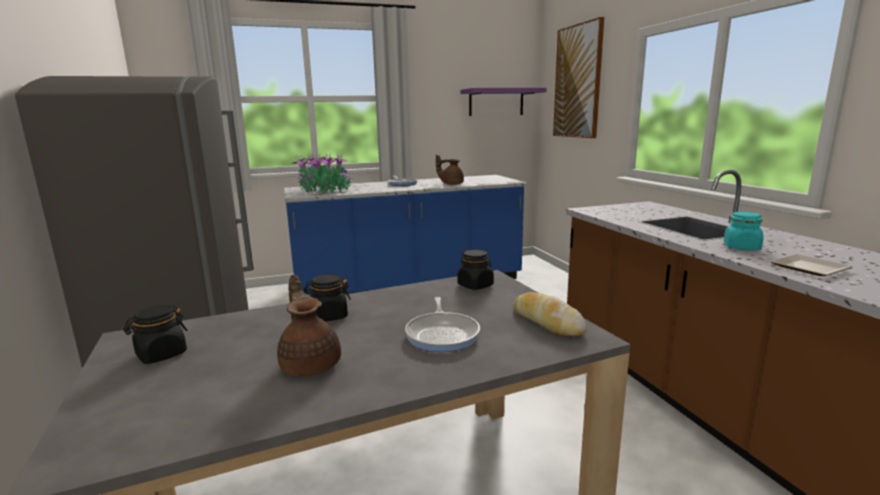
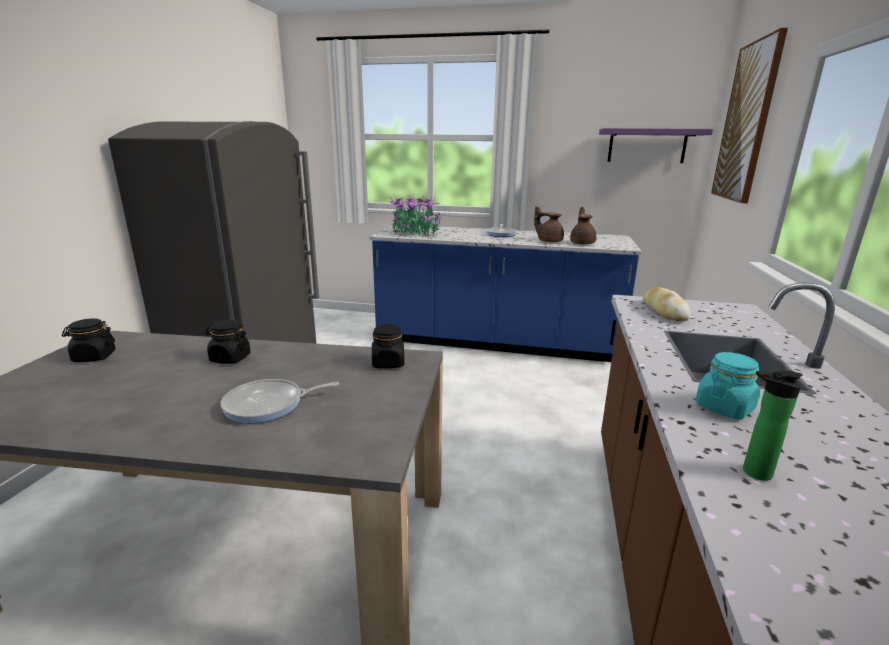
camera: 30 degrees right, 5 degrees up
brown teapot [277,275,341,376] -> brown teapot moved to [570,206,596,245]
frying pan [405,297,480,352] -> frying pan turned 45 degrees clockwise [221,379,339,423]
bread [513,292,587,336] -> bread moved to [643,287,691,321]
plate [771,254,852,276] -> bottle [743,370,802,481]

